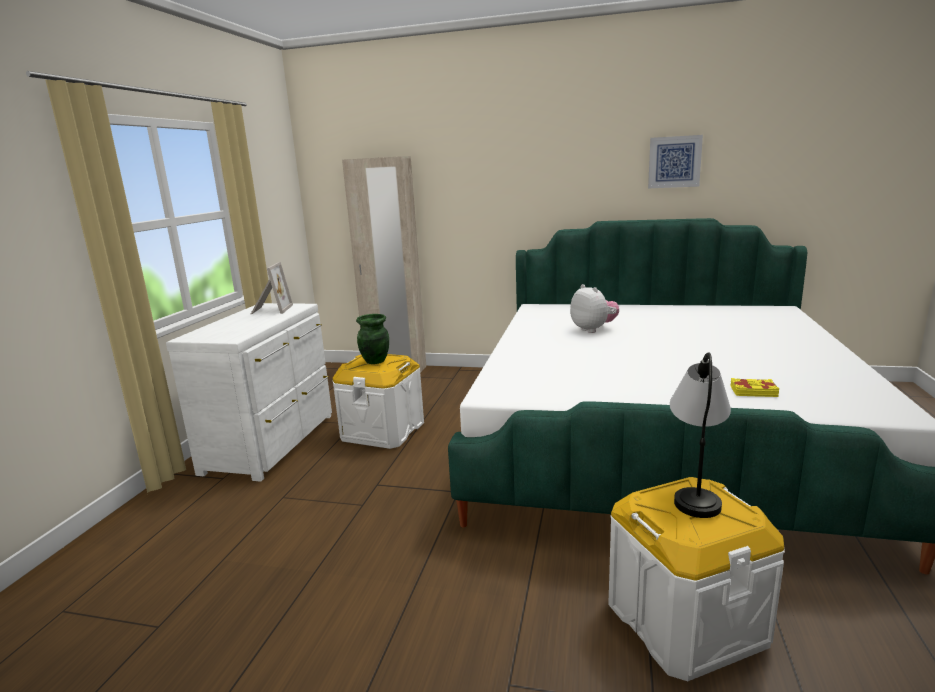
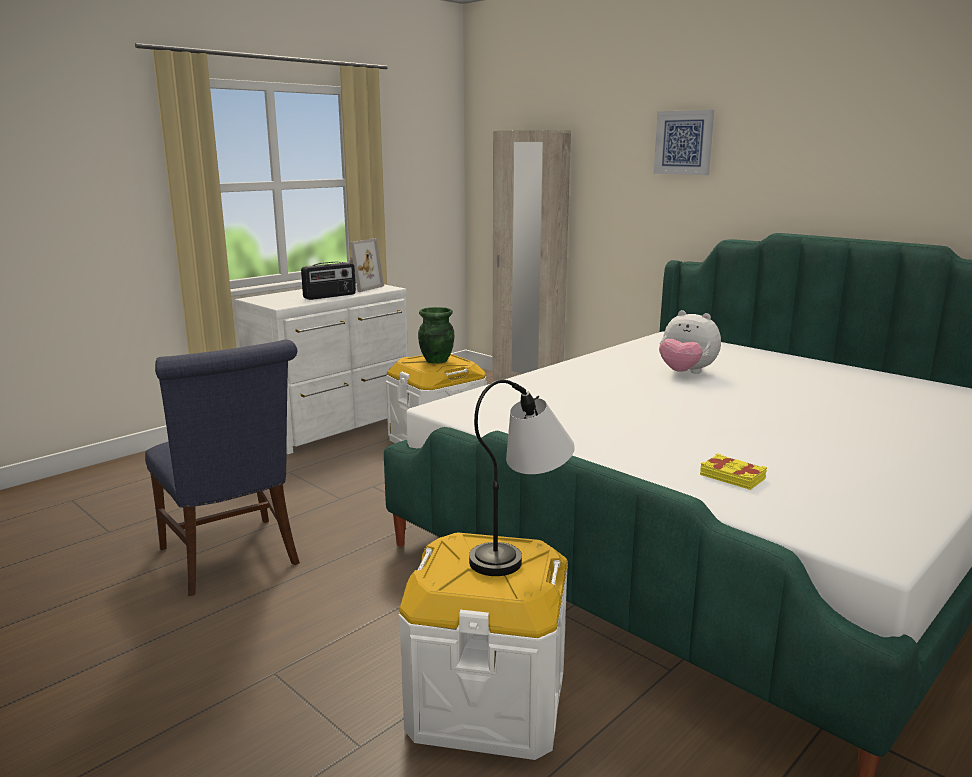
camera: 30 degrees right, 0 degrees up
plush toy [570,284,619,333] -> plush toy turned 120 degrees clockwise [659,310,721,374]
picture [648,135,703,188] -> picture moved to [654,110,714,175]
none -> blue chair [145,340,300,596]
none -> radio [301,262,356,300]

